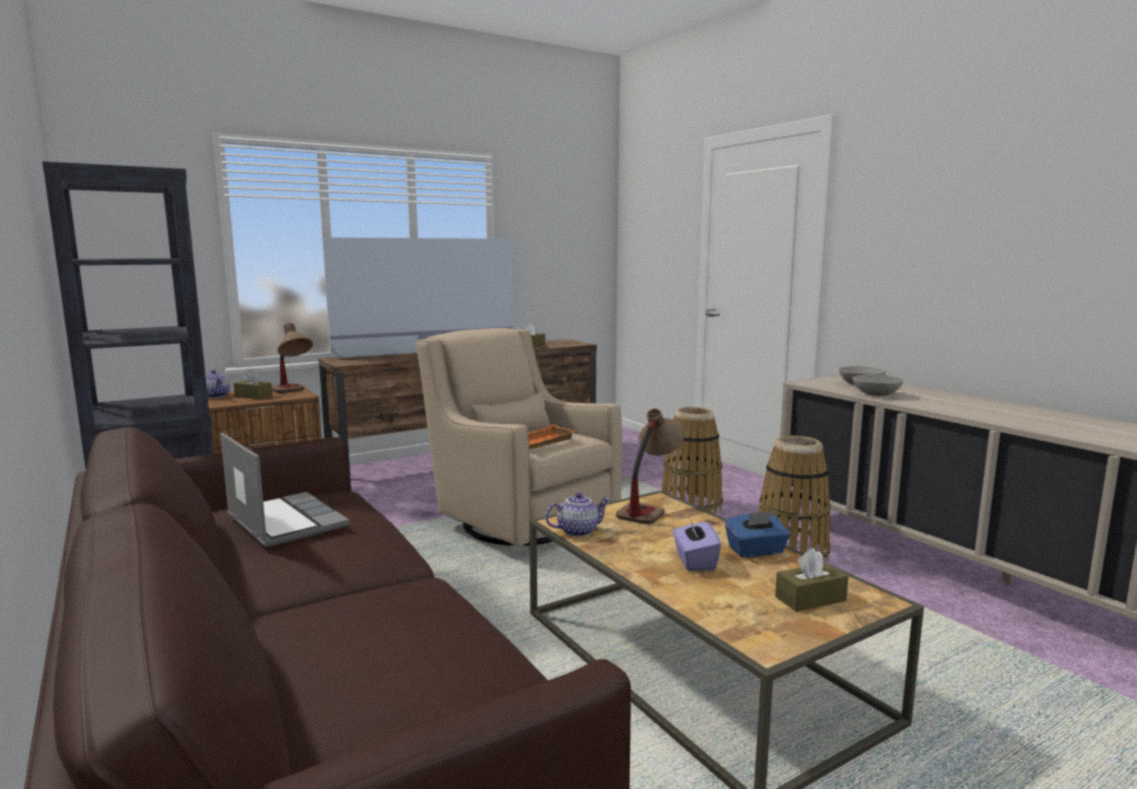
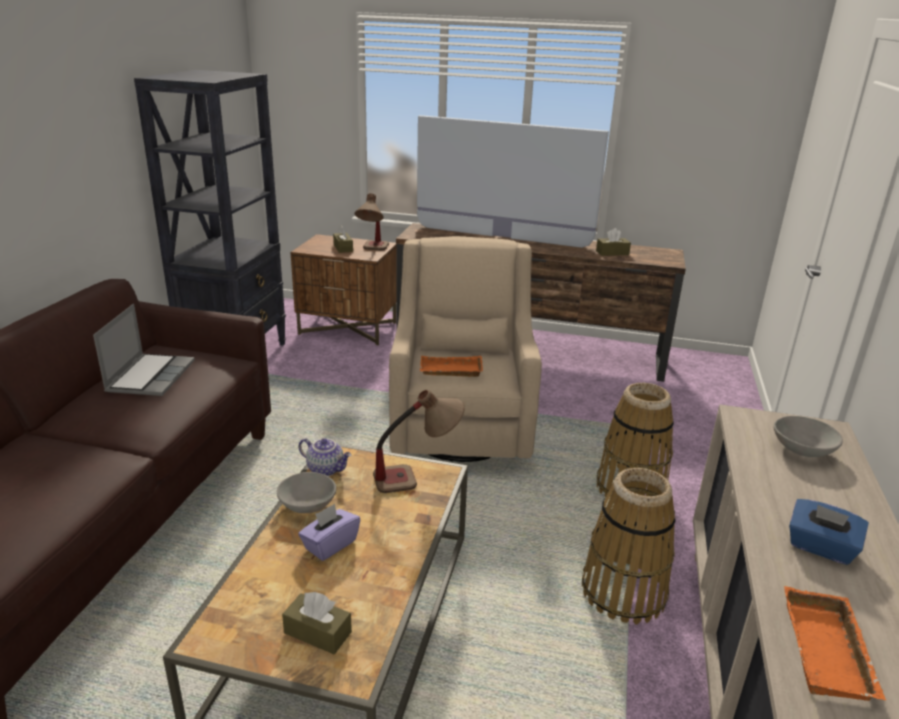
camera: 45 degrees right, 15 degrees up
teapot [205,370,230,398] -> none
blue tissue box [725,512,790,558] -> blue tissue box moved to [789,499,869,565]
grey bowl [852,375,904,396] -> grey bowl moved to [277,472,336,513]
none -> orange tray [784,586,886,701]

